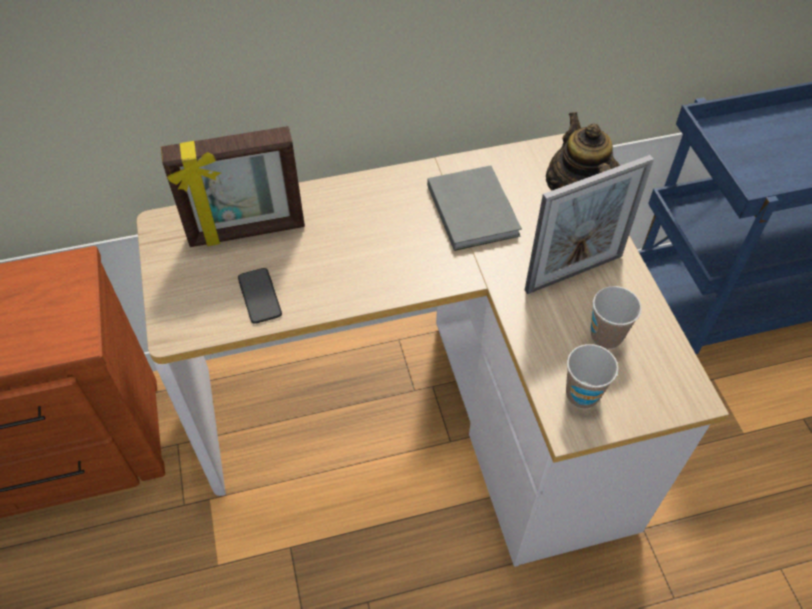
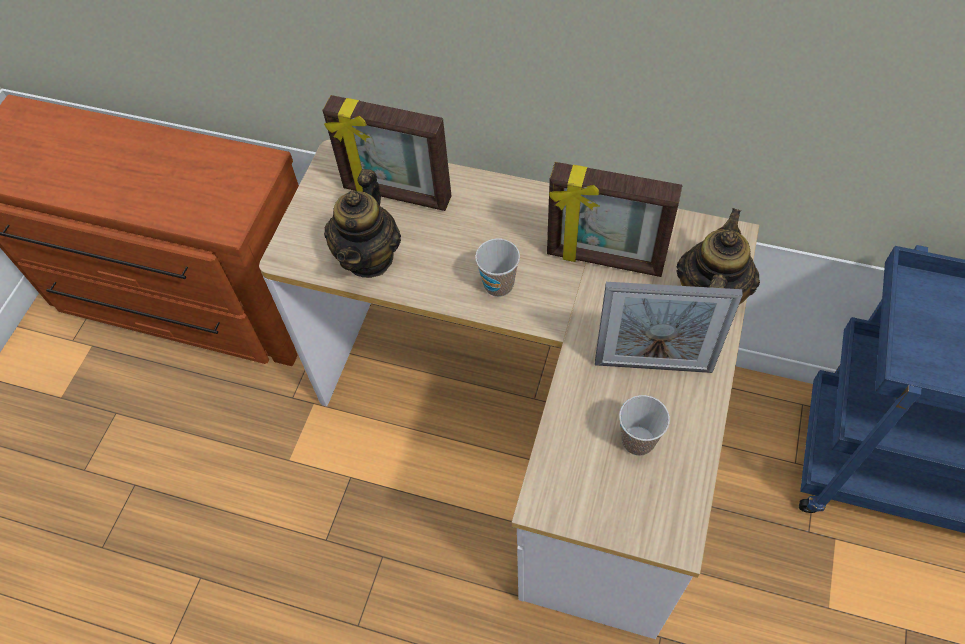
camera: 35 degrees right, 5 degrees up
phone [238,268,282,324] -> teapot [324,169,401,278]
grey book [427,165,522,251] -> picture frame [547,162,682,277]
cup [566,344,618,409] -> cup moved to [475,239,520,297]

